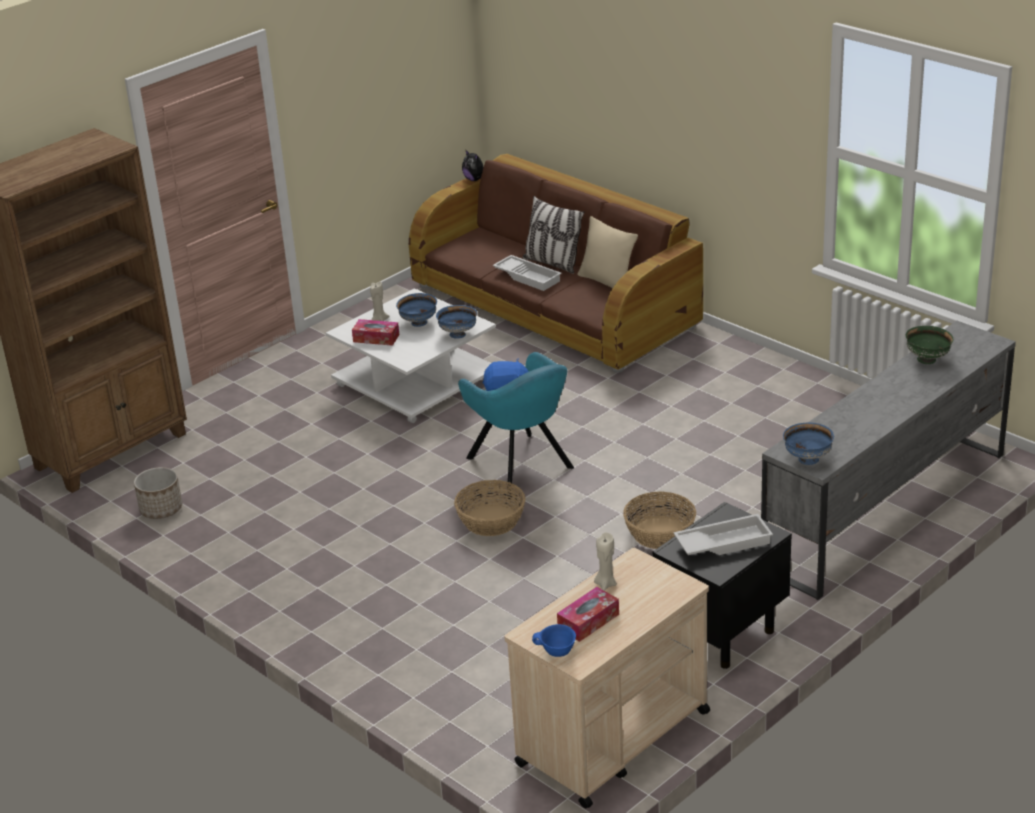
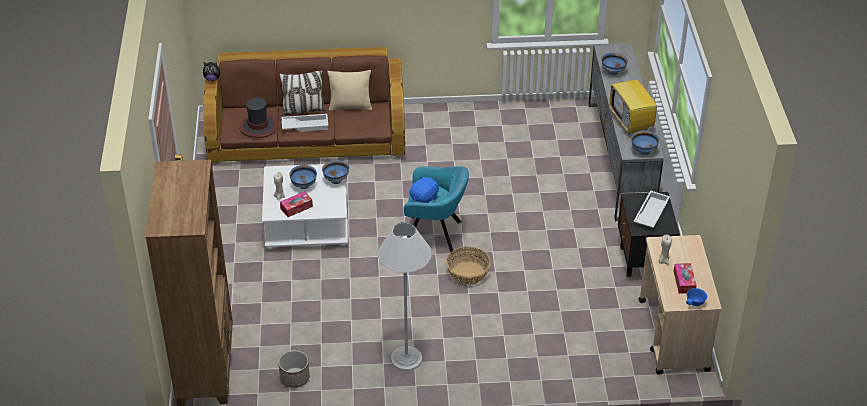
camera: 50 degrees left, 10 degrees up
basket [623,491,696,549] -> none
green bowl [906,326,954,364] -> blue bowl [601,53,628,75]
none -> hat [239,97,278,138]
none -> white floor lamp [378,222,432,371]
none -> television [609,75,657,134]

